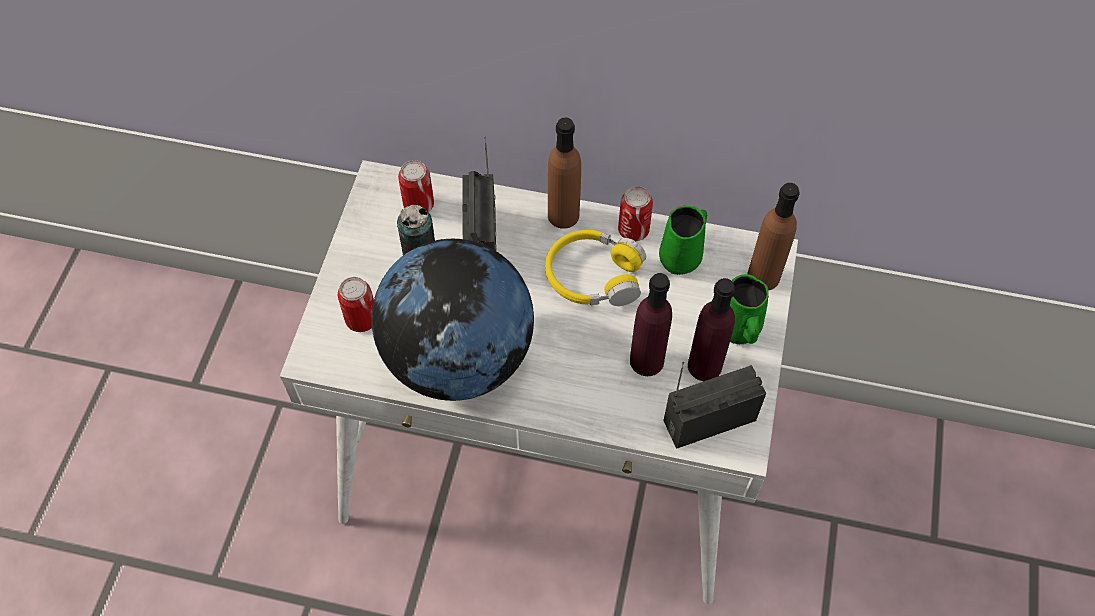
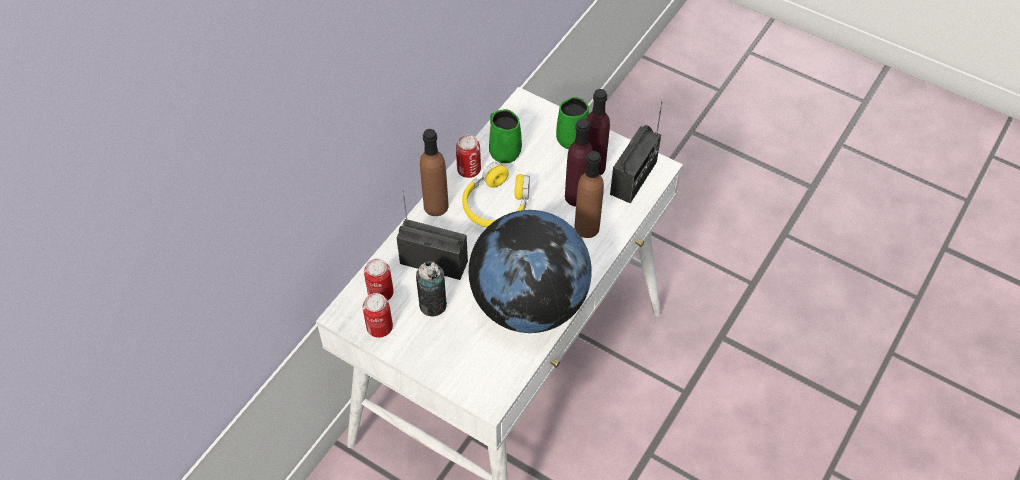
camera: 70 degrees left, 5 degrees down
can [338,277,374,332] -> can moved to [363,293,393,338]
radio [663,362,766,449] -> radio turned 150 degrees counterclockwise [610,102,662,203]
brown bottle [747,183,800,290] -> brown bottle moved to [574,151,604,238]

